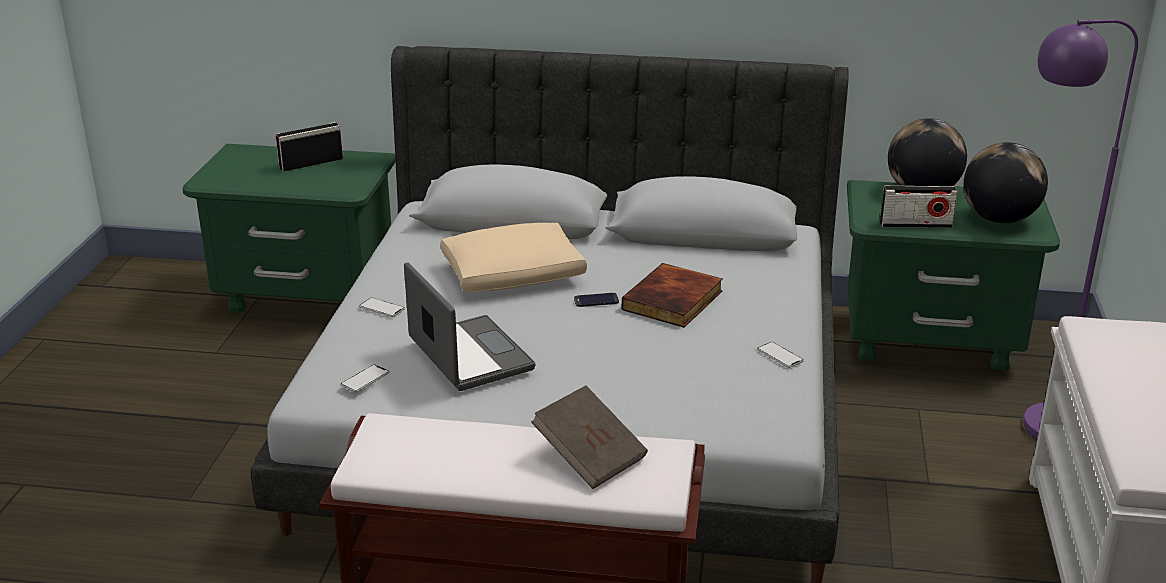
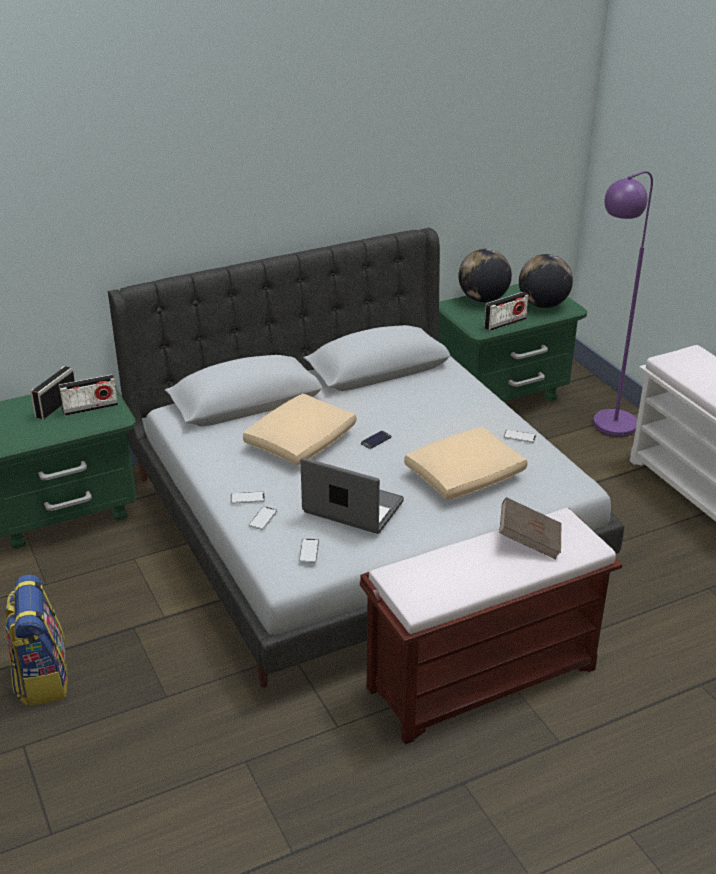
camera: 35 degrees left, 5 degrees up
book [622,263,723,328] -> none
none -> backpack [5,574,68,706]
none -> radio [58,374,118,416]
none -> phone [249,506,278,530]
none -> beige pillow [404,427,528,500]

